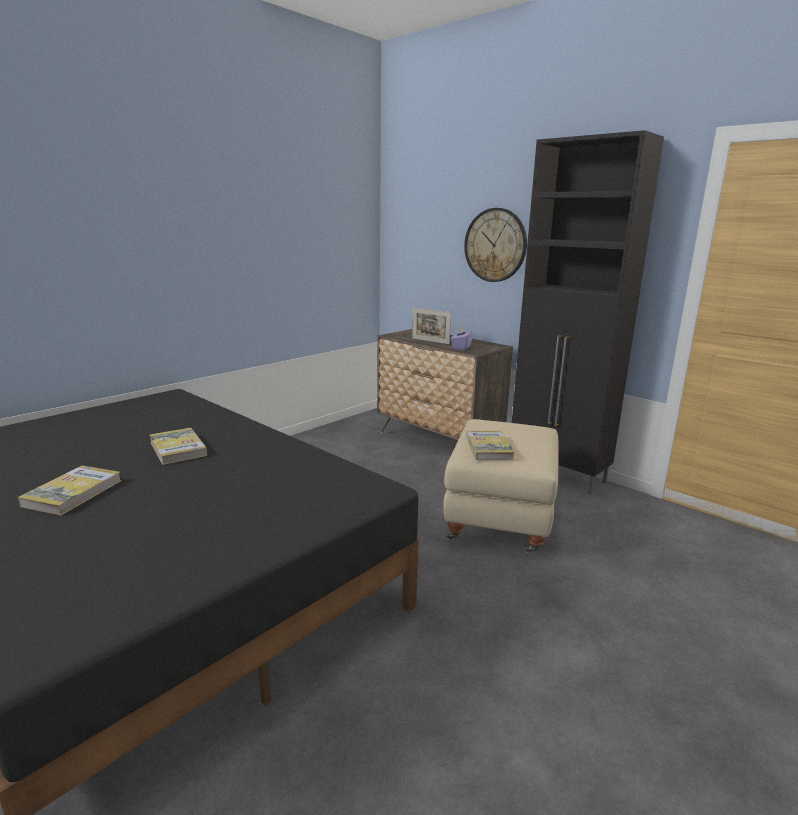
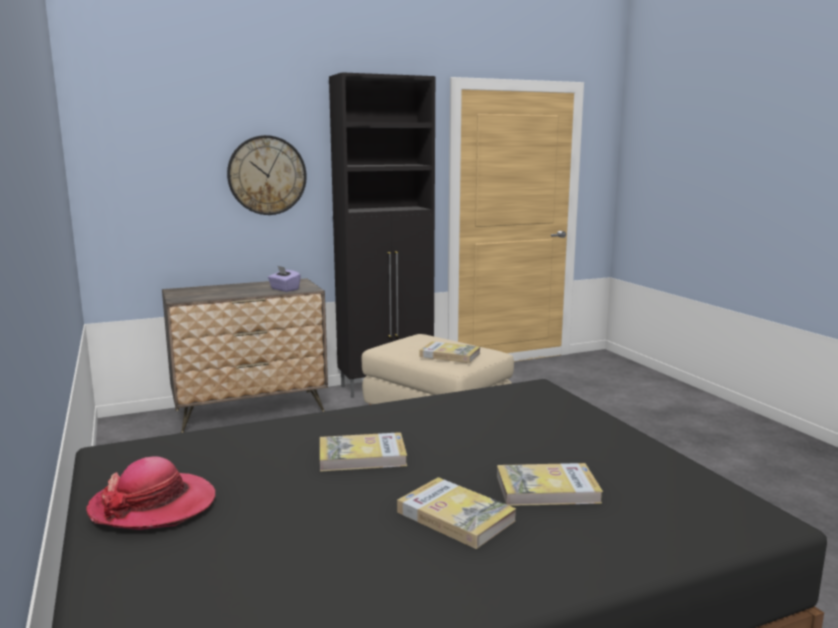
camera: 65 degrees left, 5 degrees down
picture frame [412,308,451,344] -> none
none -> hat [86,456,216,530]
none -> book [497,463,603,506]

